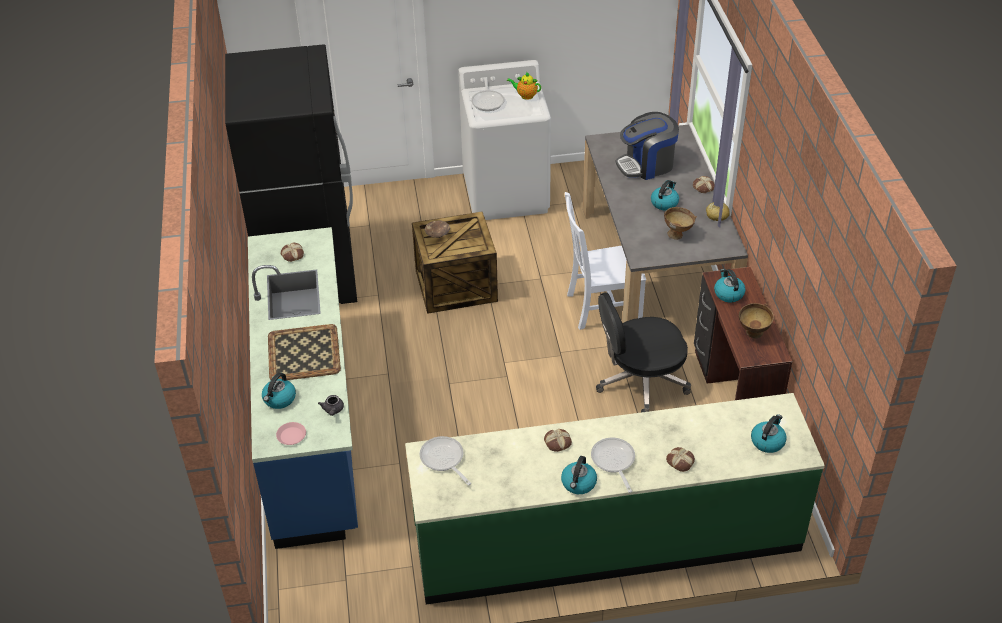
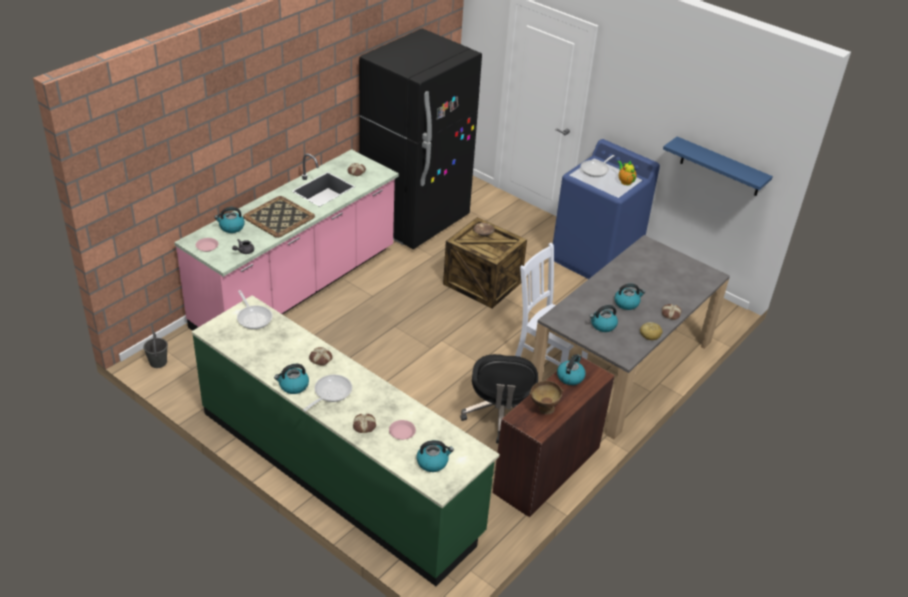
camera: 45 degrees right, 5 degrees down
blue counter [248,227,358,549] -> pink counter [174,149,399,331]
frying pan [419,436,471,485] -> frying pan turned 135 degrees clockwise [237,290,272,329]
white washing machine [458,60,551,220] -> blue washing machine [553,139,660,279]
black office chair [596,292,691,412] -> black office chair turned 120 degrees counterclockwise [460,354,538,444]
coffee machine [616,112,679,180] -> none
brown bowl [664,207,697,240] -> kettle [590,305,618,332]
none -> grey bucket [143,332,168,368]
none -> pink plate [389,420,416,440]
none -> blue shelf [663,137,773,196]

